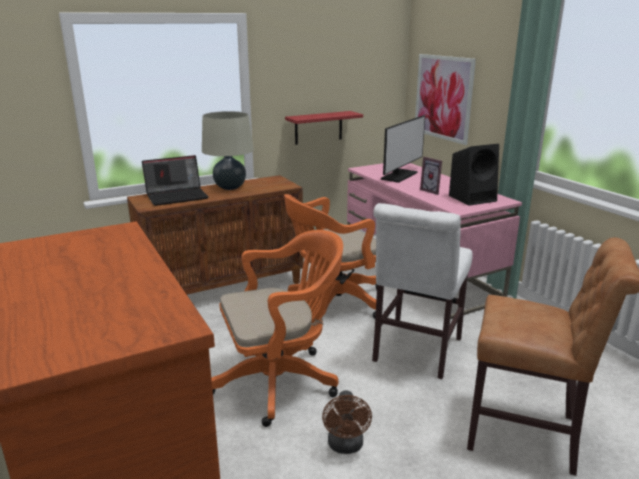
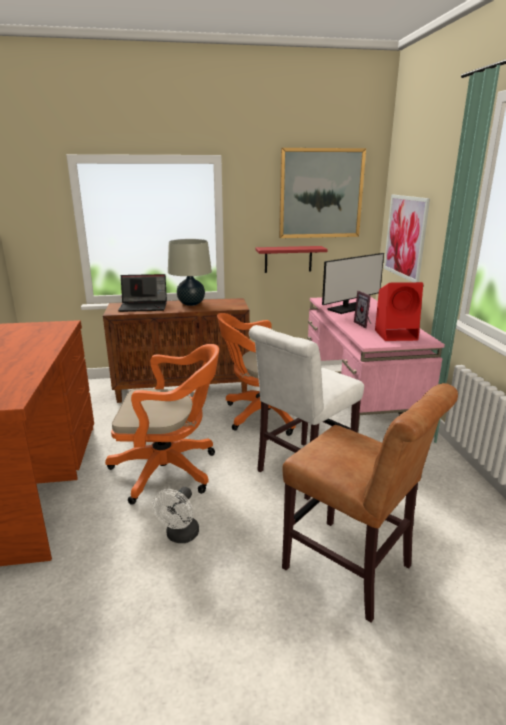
camera: 20 degrees right, 0 degrees up
brown fan [322,390,372,454] -> white fan [152,487,199,543]
black speaker [449,144,499,206] -> red speaker [375,282,423,341]
none -> picture [279,148,366,238]

